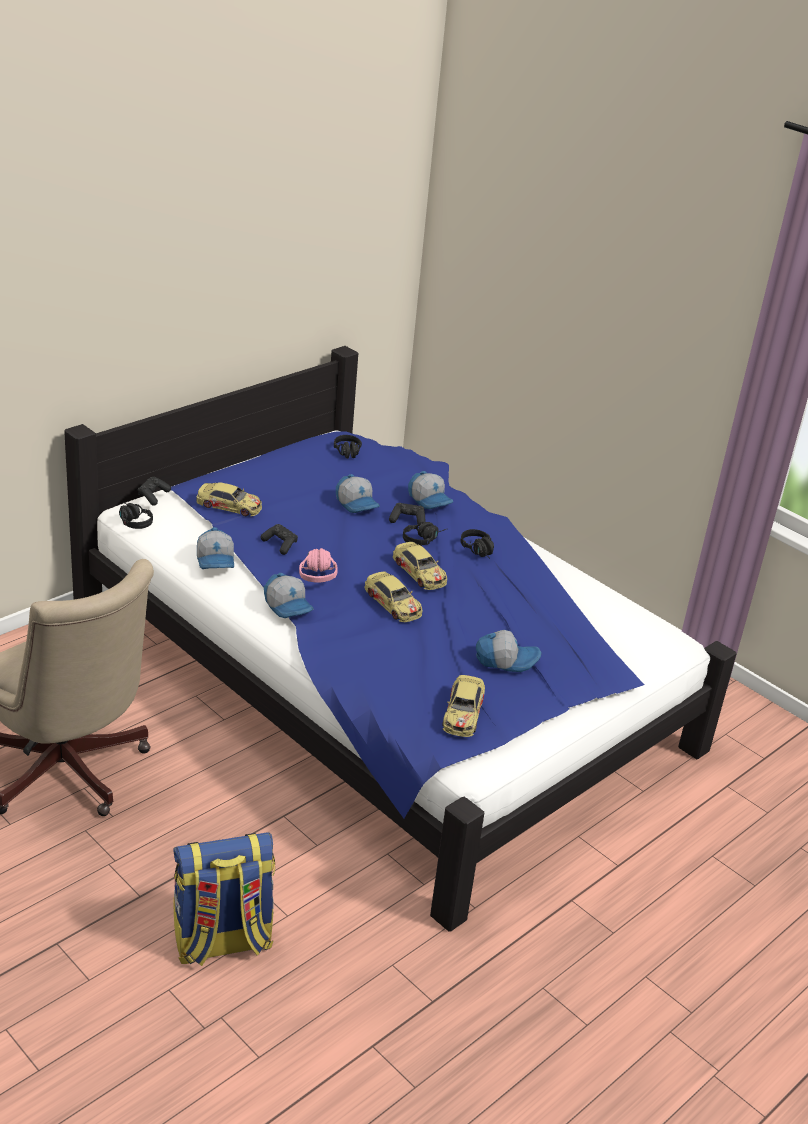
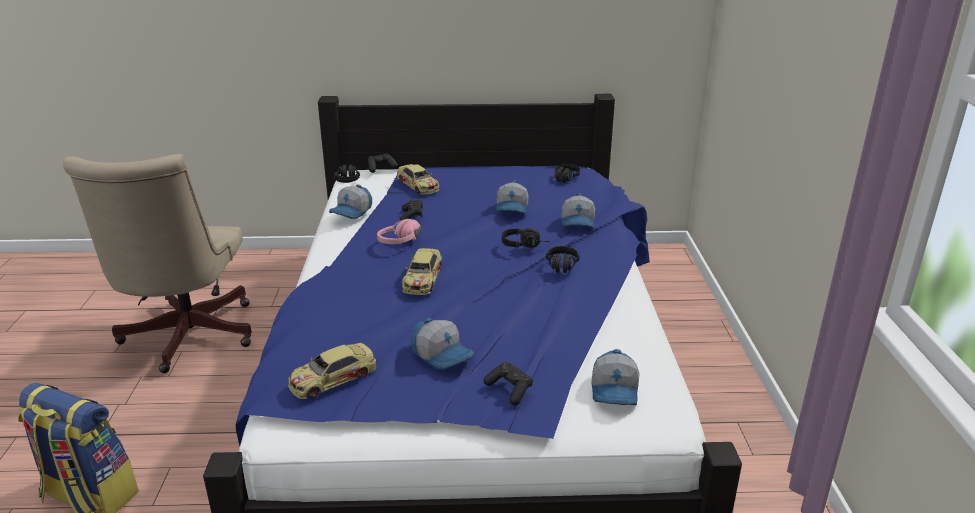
camera: 45 degrees right, 5 degrees down
cap [264,573,314,618] -> cap moved to [592,349,640,405]
black game controller [389,503,425,526] -> black game controller moved to [483,362,533,405]
toy car [393,542,447,590] -> none

